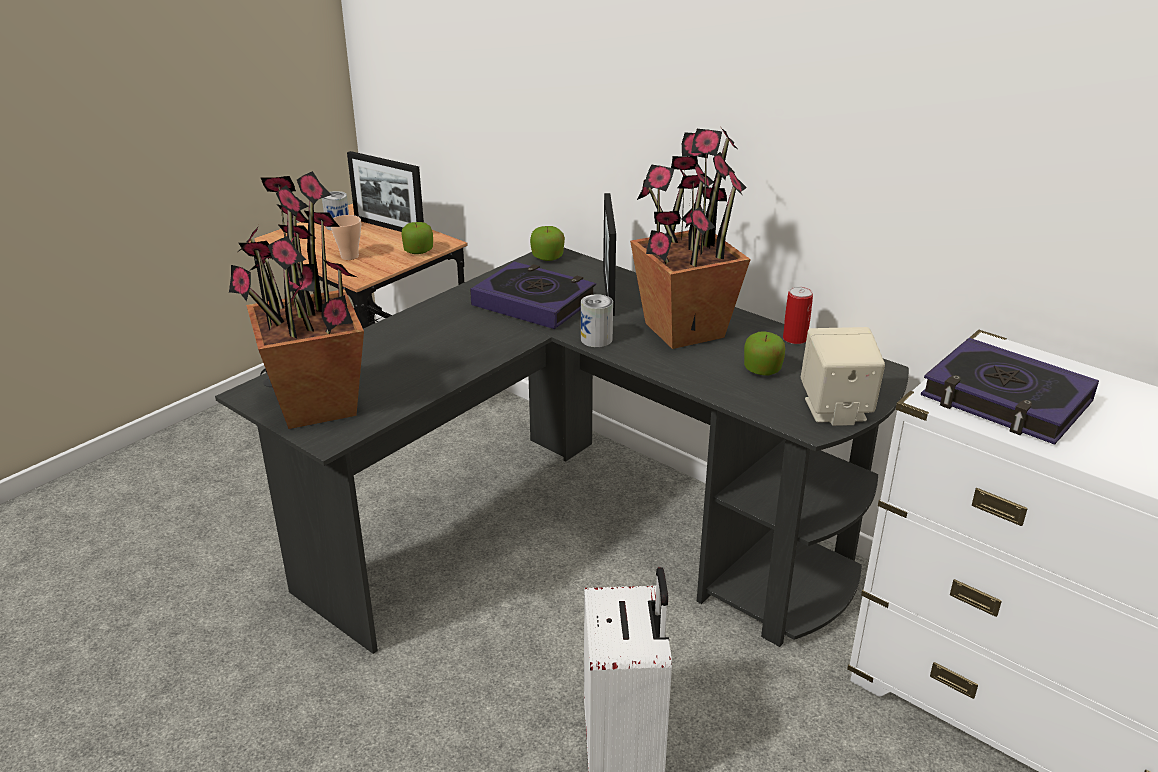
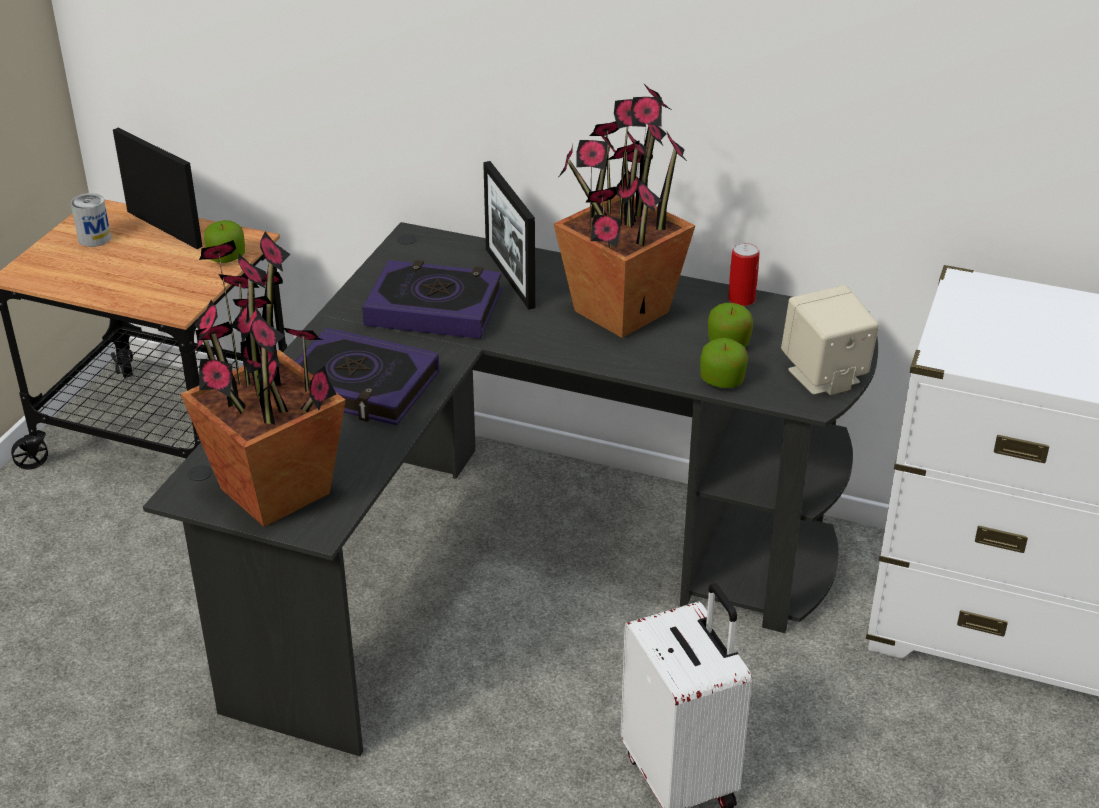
camera: 20 degrees left, 5 degrees up
cup [331,215,361,260] -> none
picture frame [347,151,424,232] -> picture frame turned 150 degrees counterclockwise [113,128,203,249]
apple [530,226,565,261] -> apple moved to [700,338,748,388]
can [581,294,613,347] -> none
book [921,338,1099,445] -> book moved to [295,328,439,425]

